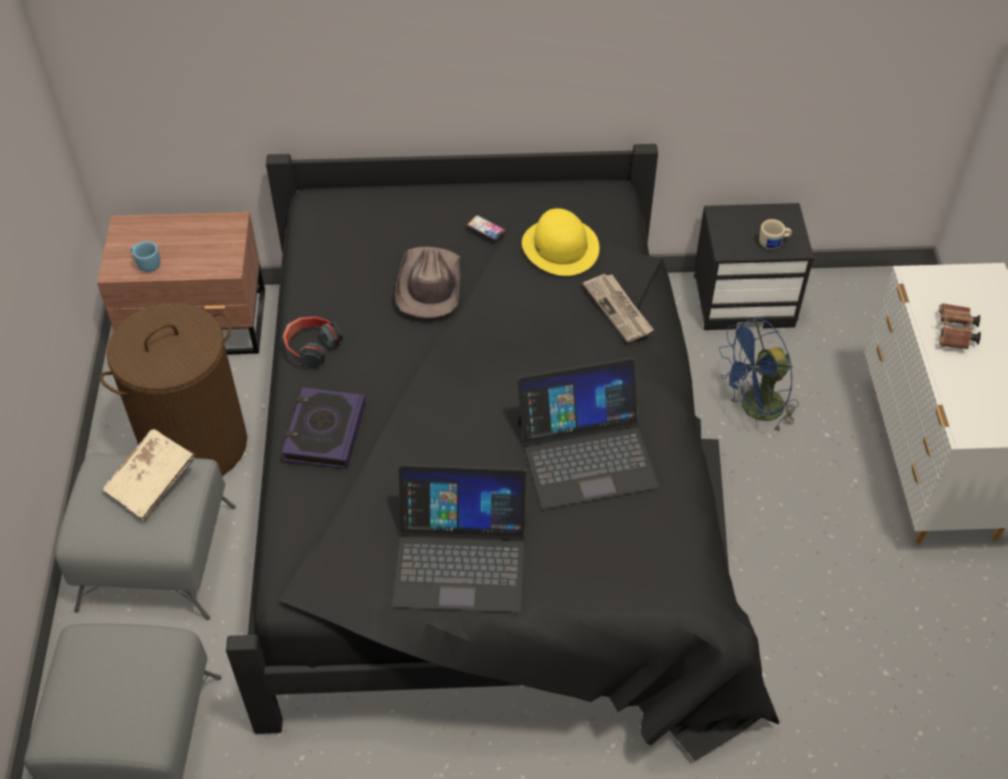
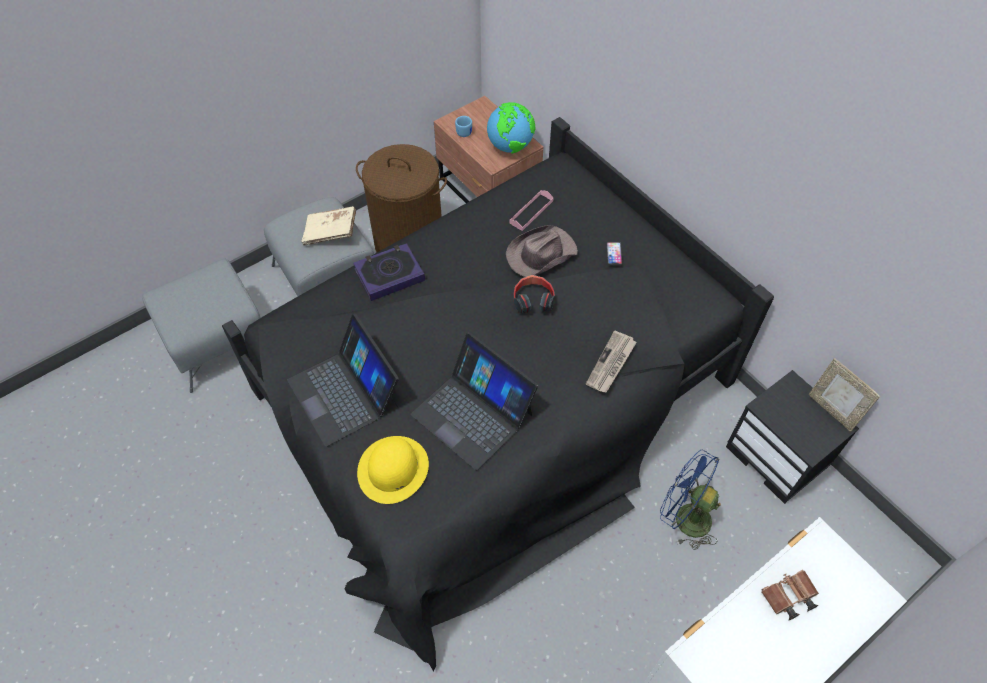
camera: 55 degrees right, 5 degrees up
headphones [283,316,343,368] -> headphones moved to [513,275,555,313]
yellow hat [522,208,599,276] -> yellow hat moved to [357,436,429,504]
beige mug [759,219,792,249] -> none
none -> globe [487,102,535,154]
none -> pink tray [509,190,554,231]
none -> picture frame [808,358,880,432]

